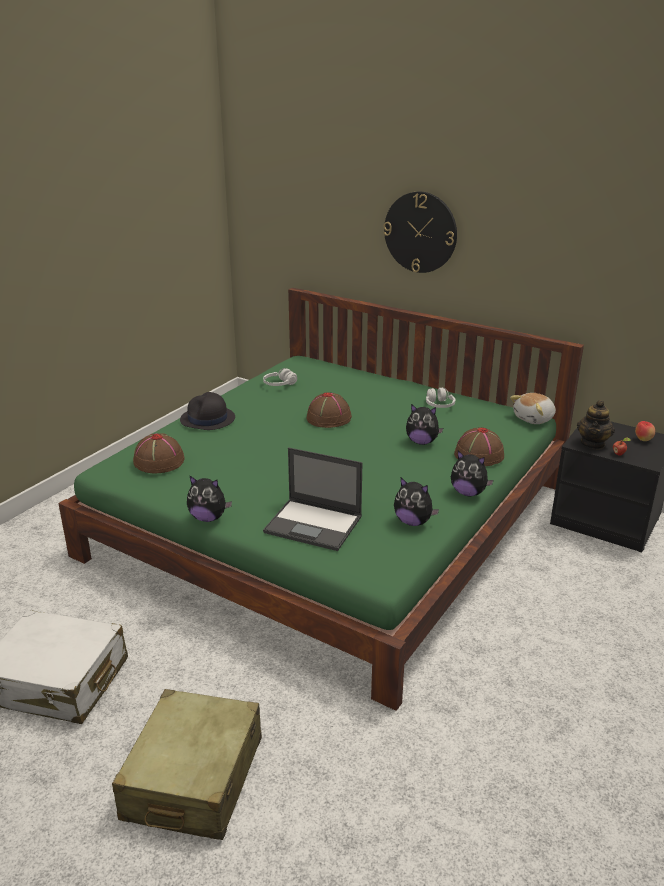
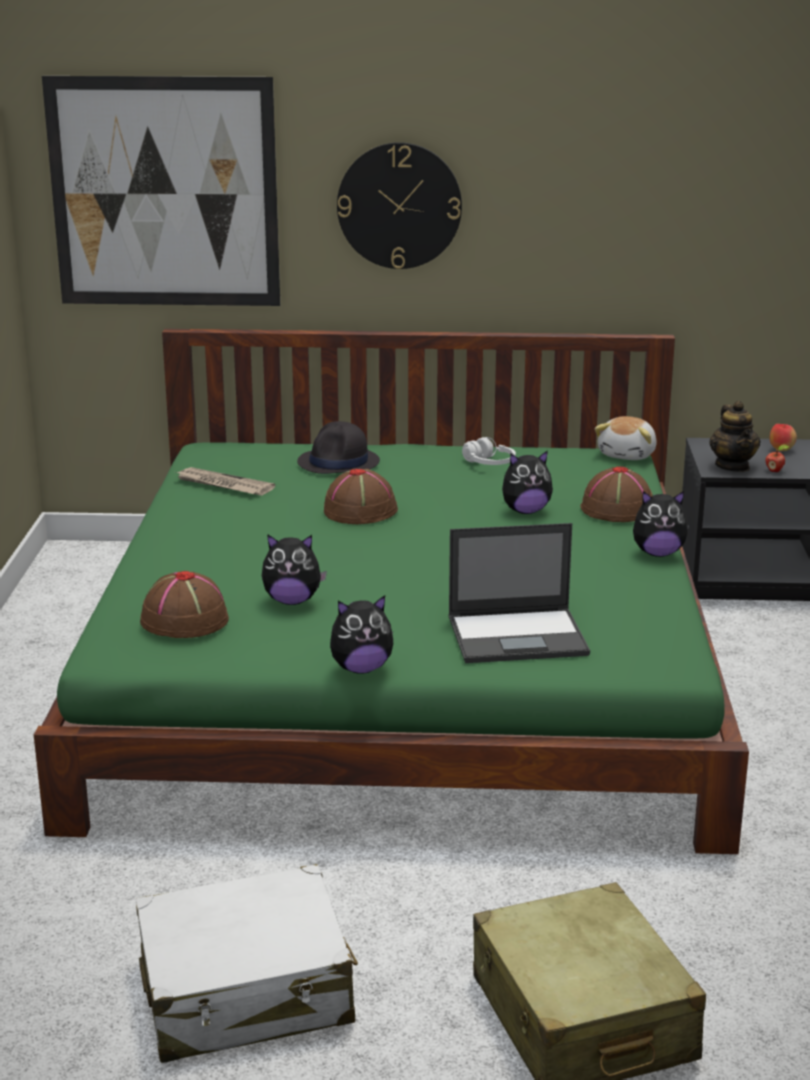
camera: 30 degrees left, 5 degrees down
black hat [180,392,235,430] -> black hat moved to [297,421,380,474]
white headphones [263,368,297,386] -> newspaper [176,467,275,496]
plush toy [394,478,439,526] -> plush toy moved to [262,534,327,605]
none -> picture [42,76,280,306]

